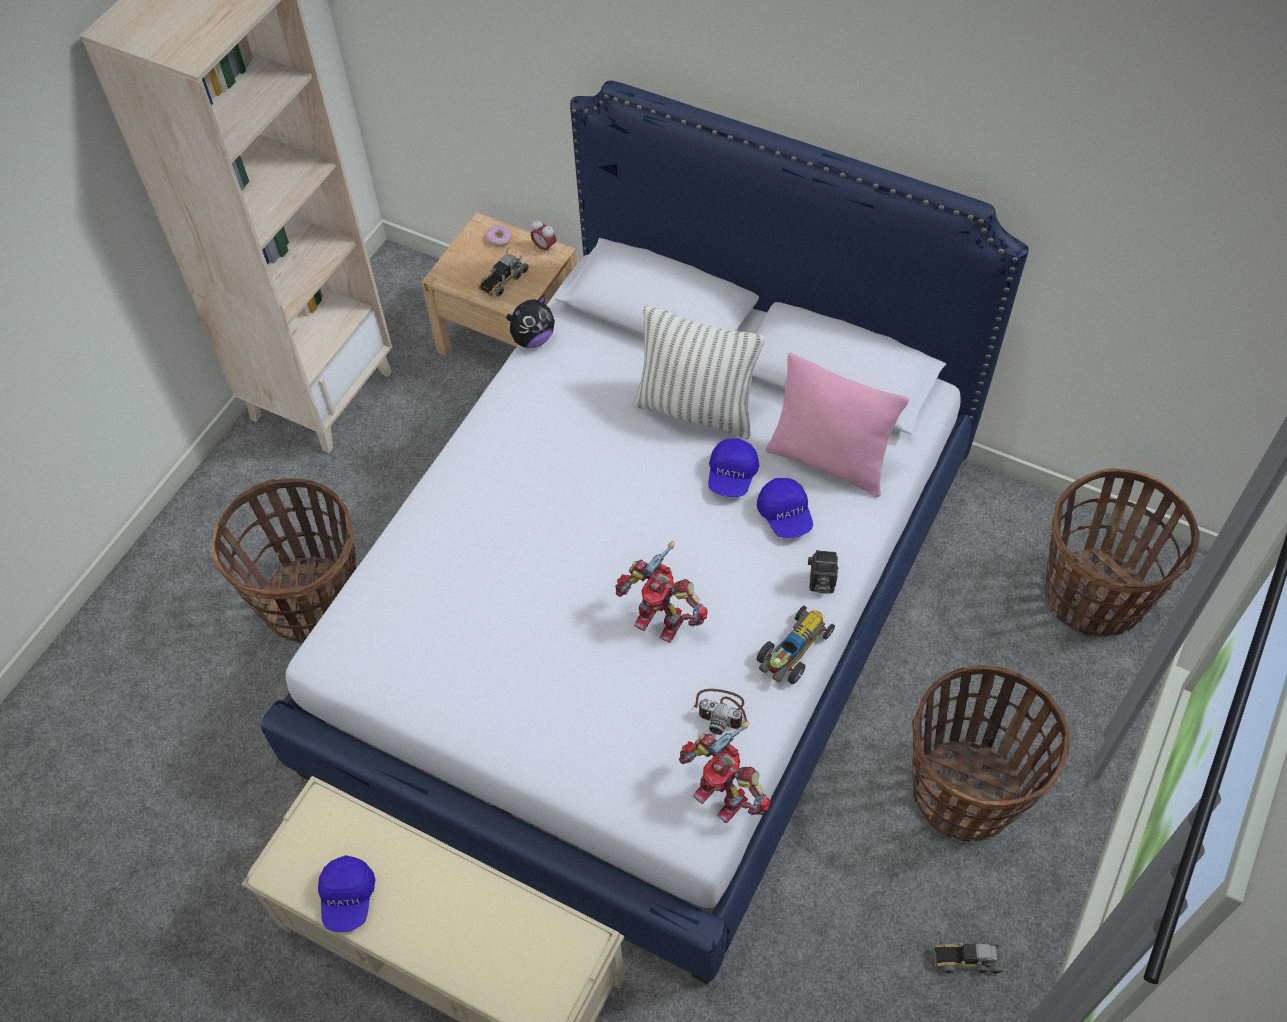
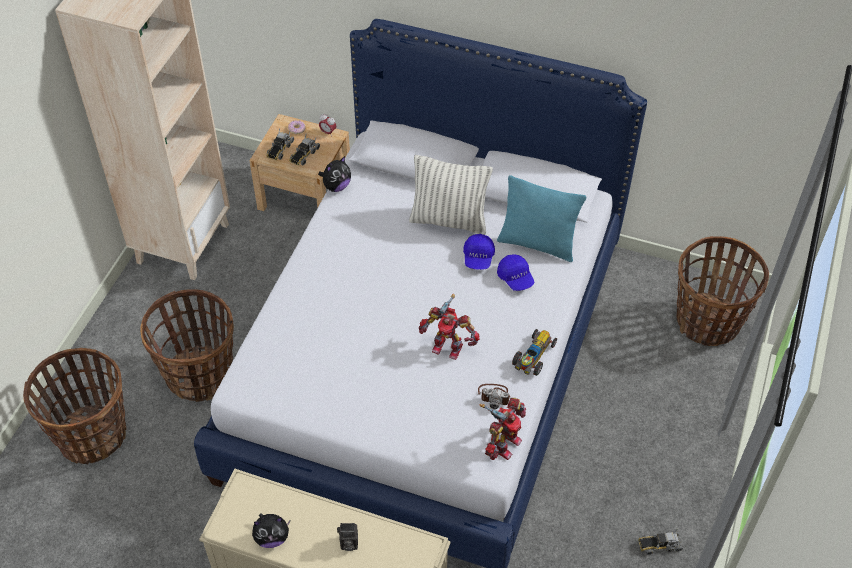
camera: 10 degrees left, 5 degrees down
blue cap [318,855,376,932] -> plush toy [252,513,290,548]
toy robot [679,720,771,823] -> toy robot turned 90 degrees counterclockwise [480,398,527,460]
pink pillow [765,353,909,497] -> turquoise pillow [497,175,586,262]
camera [808,550,838,593] -> camera moved to [337,523,358,551]
basket [912,665,1070,842] -> basket moved to [23,348,127,464]
none -> toy truck [266,128,294,160]

